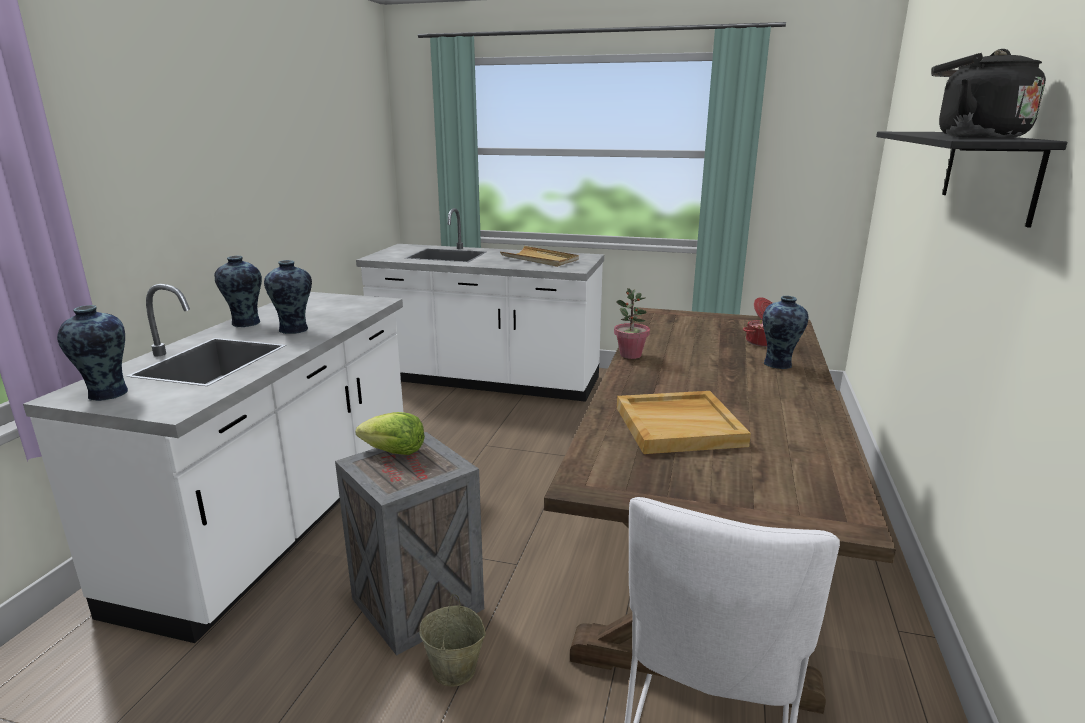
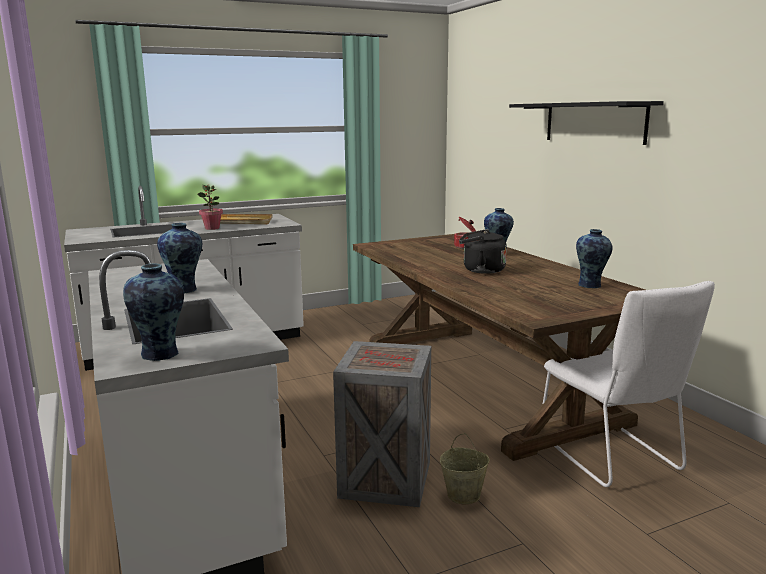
camera: 40 degrees left, 5 degrees down
vase [214,256,262,327] -> vase moved to [576,229,613,288]
lettuce [355,412,425,455] -> none
potted plant [614,288,650,359] -> potted plant moved to [197,184,223,230]
beige tray [617,391,751,454] -> none
black kettle [931,49,1046,138] -> black kettle moved to [459,229,507,274]

